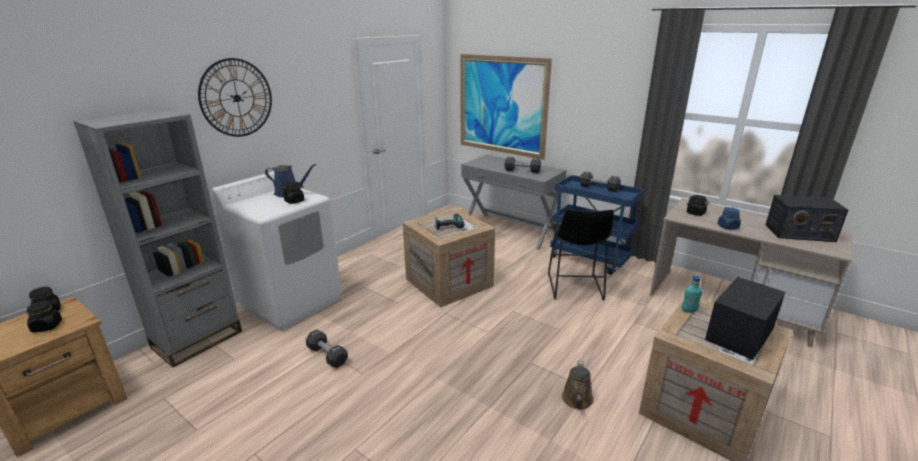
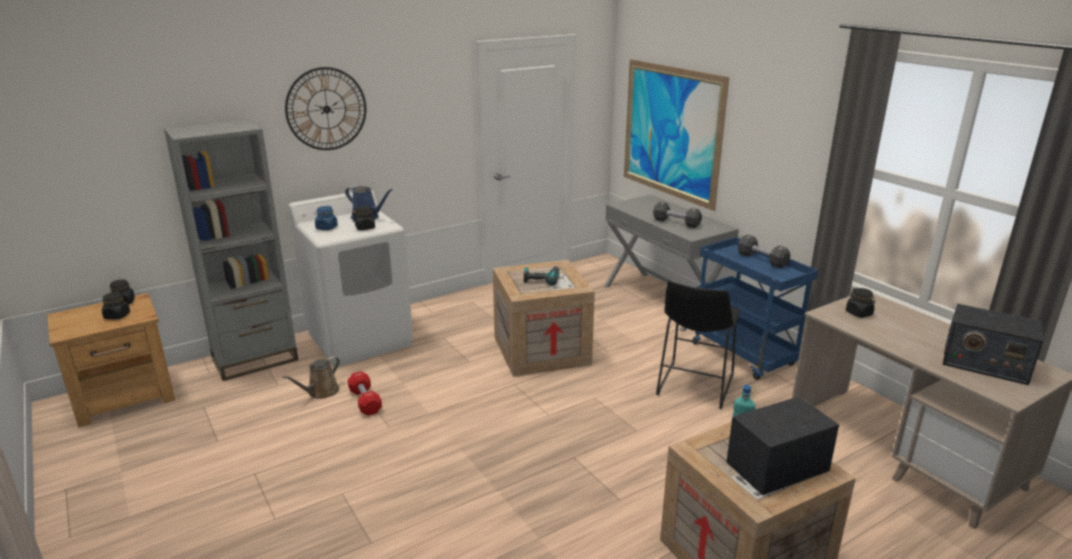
camera: 20 degrees right, 0 degrees up
black dumbbell [306,329,348,368] -> red dumbbell [348,371,382,416]
brown watering can [562,360,594,410] -> brown watering can moved to [283,356,340,399]
blue jar [717,207,741,229] -> blue jar moved to [315,206,338,230]

